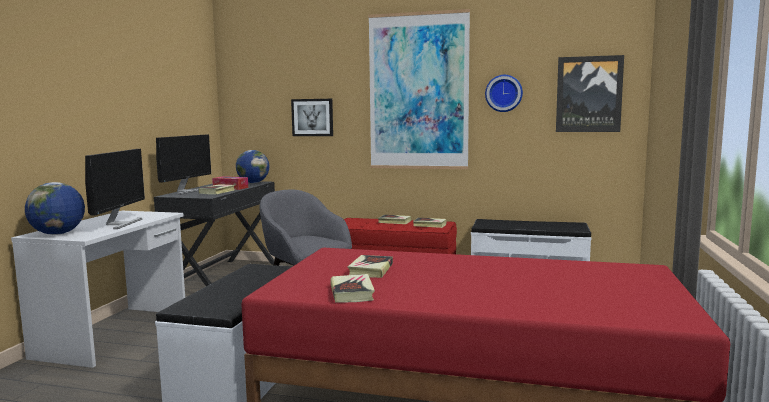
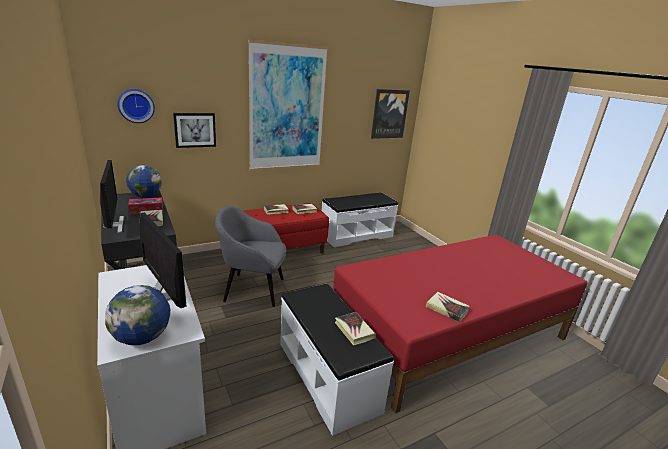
camera: 45 degrees left, 15 degrees up
book [348,255,393,278] -> book moved to [335,312,376,346]
wall clock [485,75,523,112] -> wall clock moved to [117,89,155,123]

